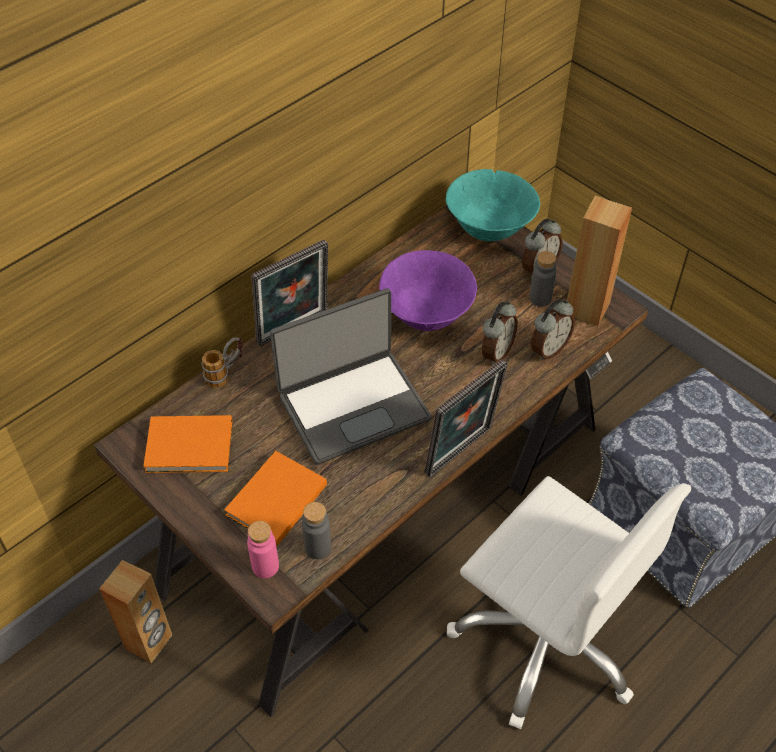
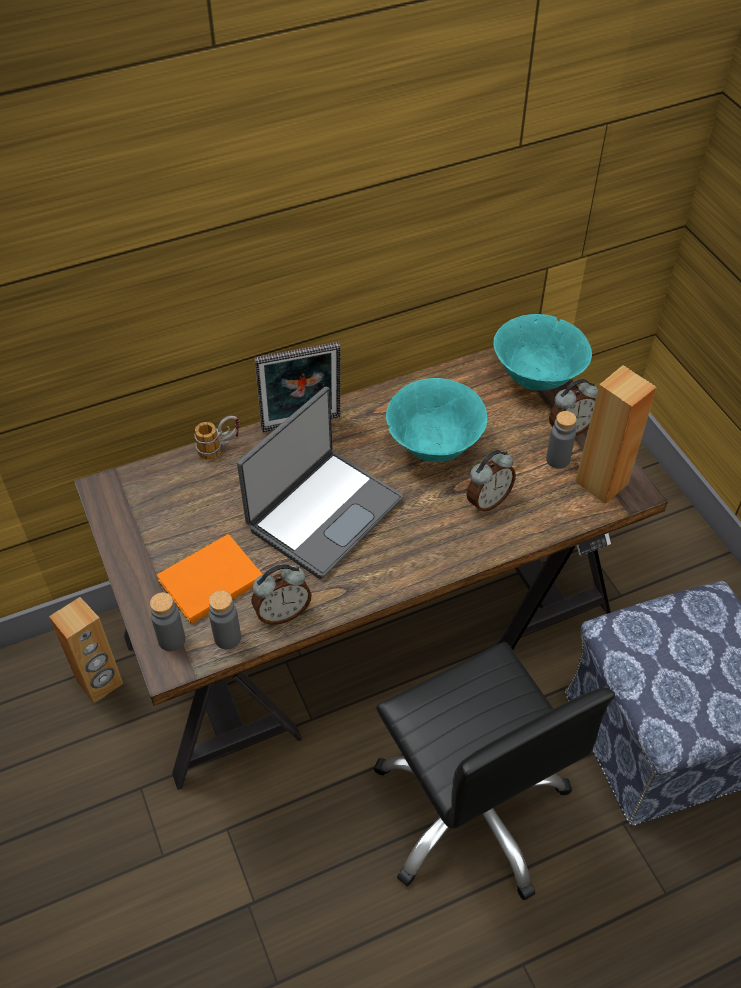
camera: 20 degrees right, 0 degrees up
orange book [143,415,232,473] -> none
pink bottle [247,521,279,578] -> grey bottle [150,592,185,651]
laptop [270,288,431,465] -> laptop turned 45 degrees counterclockwise [237,386,403,579]
purple bowl [379,250,477,331] -> turquoise bowl [386,378,487,462]
picture frame [424,359,508,477] -> none
white office chair [447,476,691,729] -> black office chair [374,642,615,900]
alarm clock [531,299,575,361] -> alarm clock moved to [251,564,312,625]

